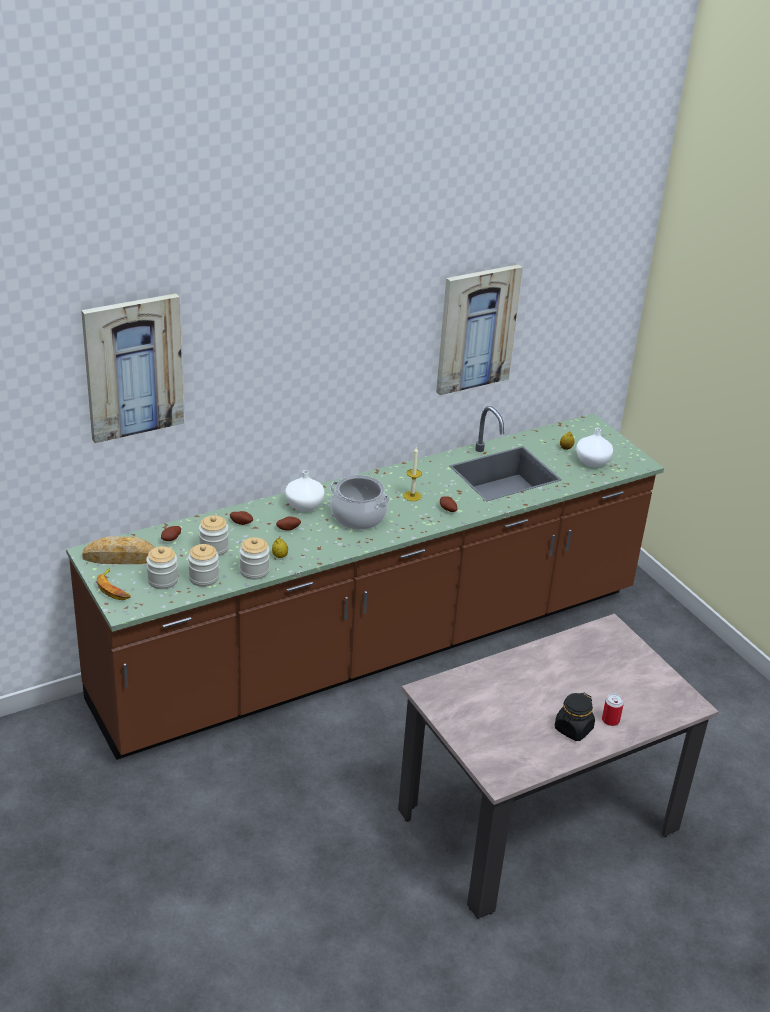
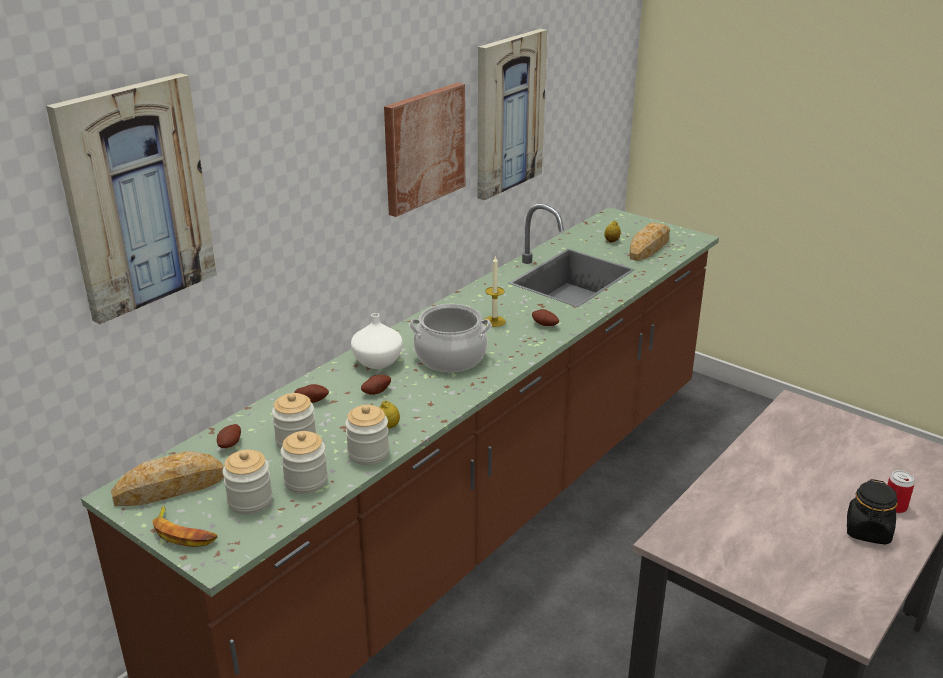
camera: 20 degrees left, 5 degrees down
white vase [576,428,613,467] -> bread [629,223,670,261]
none -> picture [384,82,465,217]

